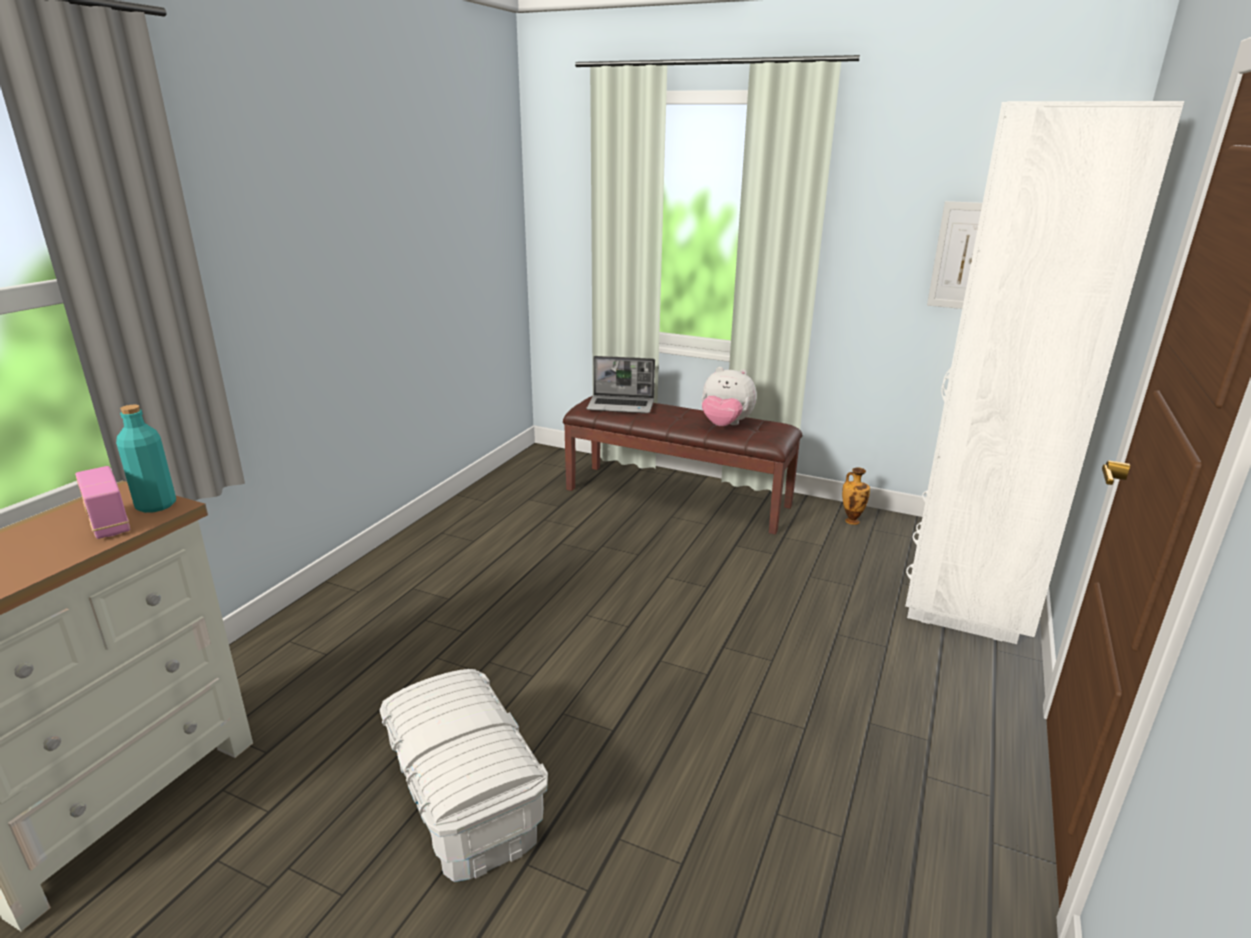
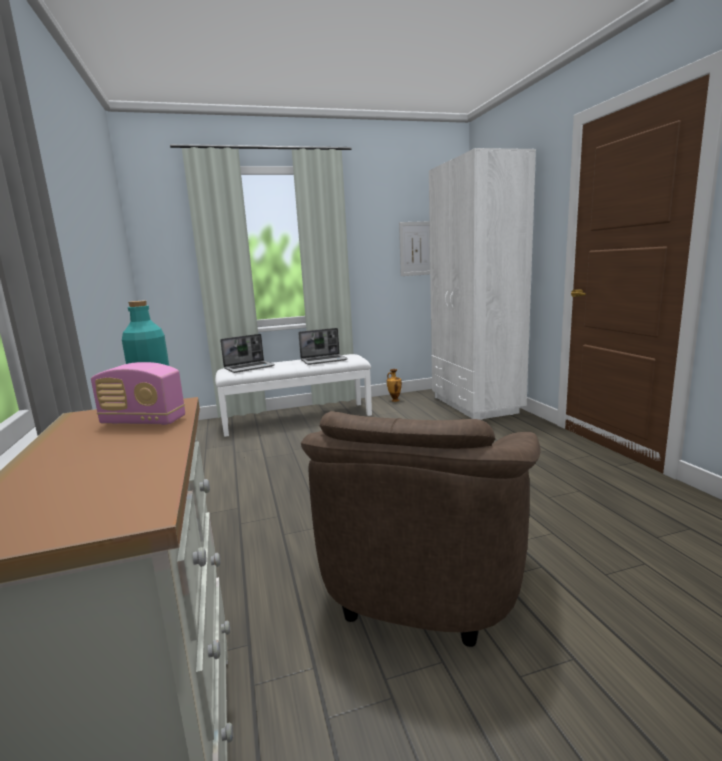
camera: 40 degrees left, 10 degrees down
white storage box [380,669,548,882] -> brown armchair [301,411,541,647]
brown bench [563,396,802,535] -> white bench [215,354,372,437]
plush toy [701,367,757,426] -> laptop [298,328,348,365]

